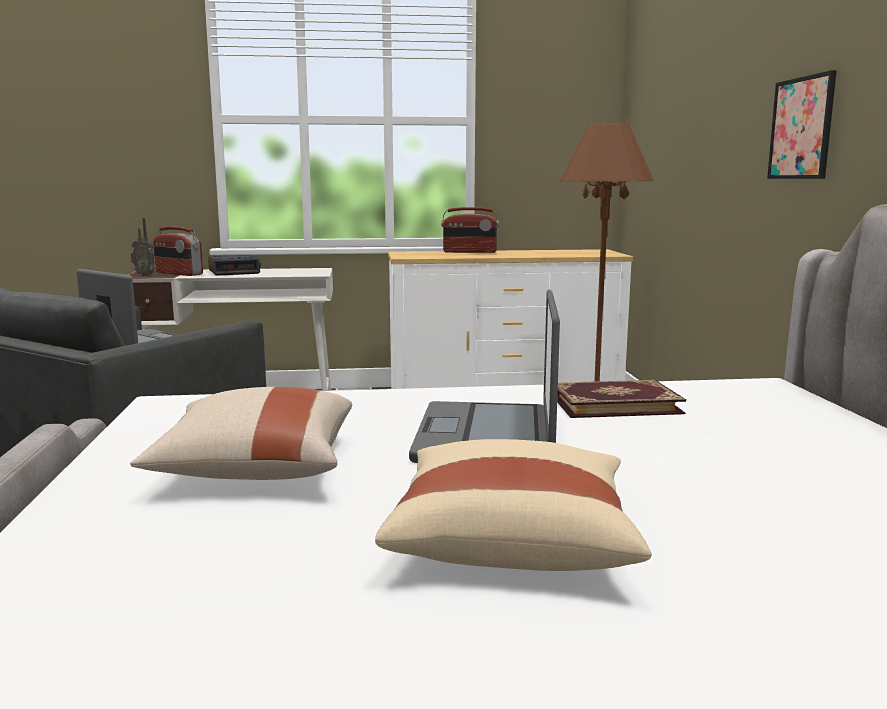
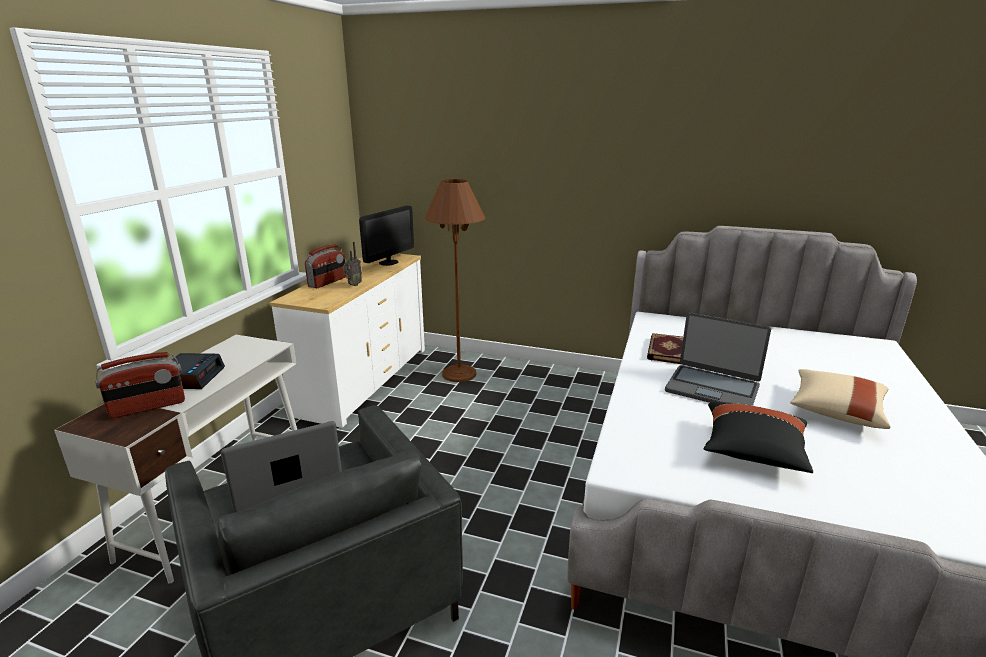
camera: 65 degrees left, 10 degrees up
radio [130,218,155,276] -> radio moved to [343,242,362,286]
beige pillow [130,387,352,480] -> black pillow [704,402,813,473]
picture [767,70,837,179] -> none
none -> monitor [359,206,414,266]

